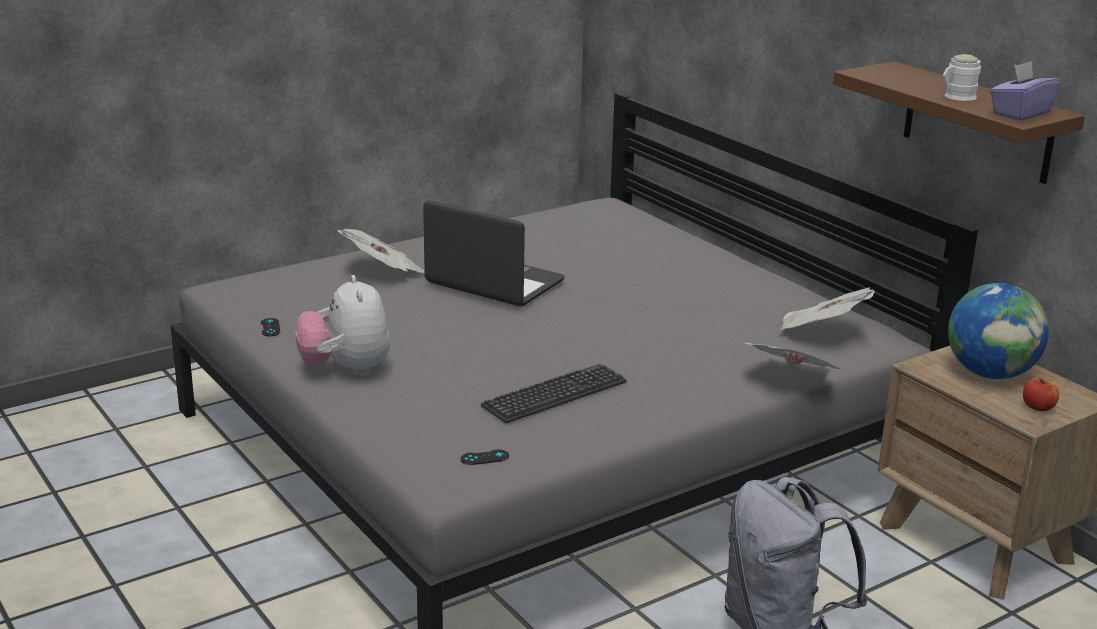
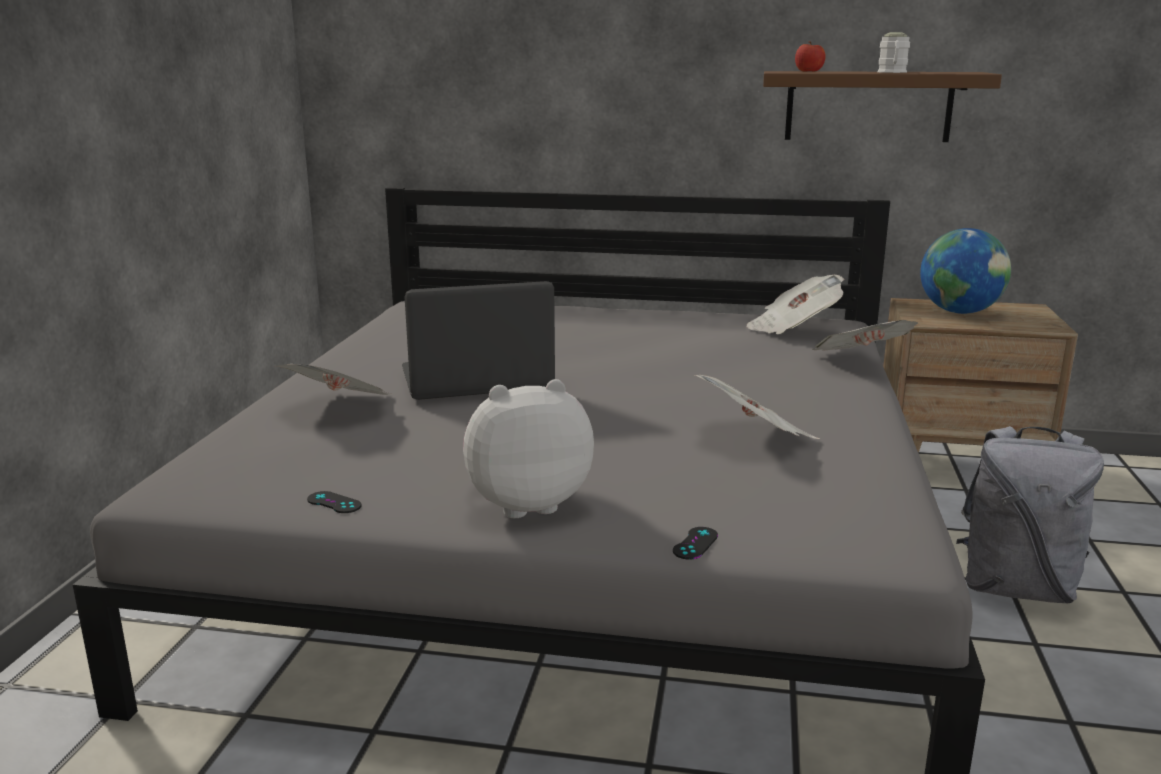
camera: 45 degrees left, 5 degrees down
plush toy [296,275,390,376] -> plush toy turned 135 degrees clockwise [463,379,594,518]
black game controller [461,449,509,465] -> black game controller moved to [673,527,718,560]
keyboard [481,364,626,423] -> newspaper [695,374,820,439]
purple tissue box [990,61,1061,121] -> none
apple [1023,377,1059,411] -> apple moved to [795,41,826,71]

